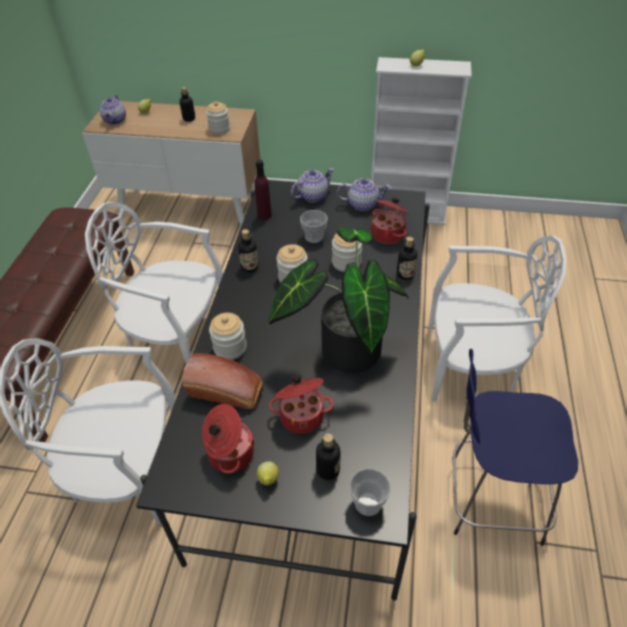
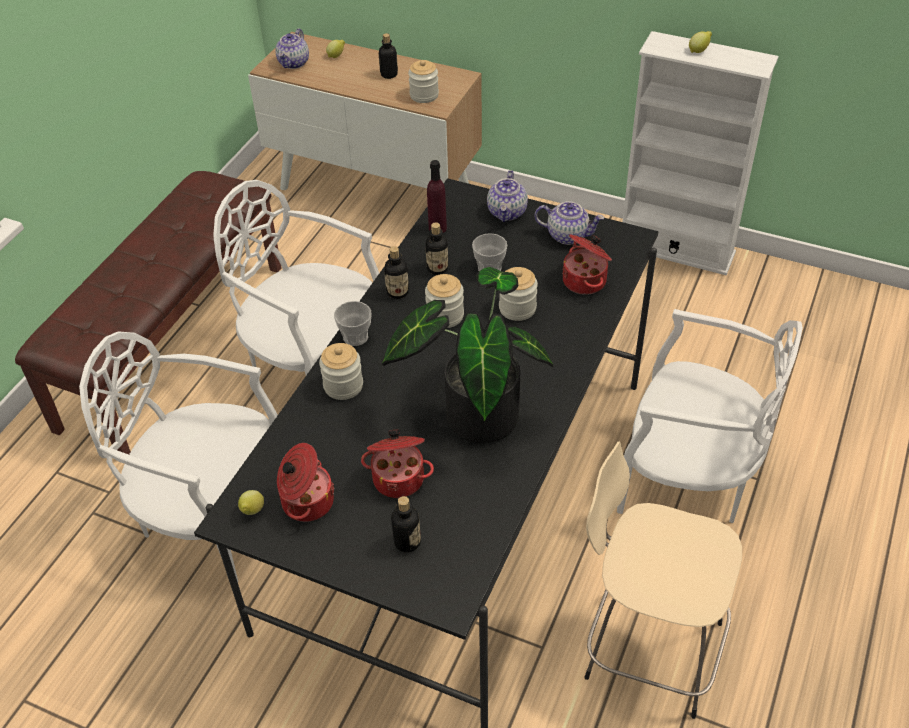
camera: 15 degrees right, 0 degrees up
bread [182,353,263,409] -> none
lemon [257,461,279,485] -> lemon moved to [238,490,264,515]
teapot [291,168,334,202] -> teapot turned 120 degrees clockwise [487,170,528,222]
cup [349,468,391,516] -> cup moved to [334,301,371,346]
bottle [397,237,417,280] -> bottle moved to [425,222,448,275]
blue stool [452,349,578,546] -> beige stool [584,441,742,719]

